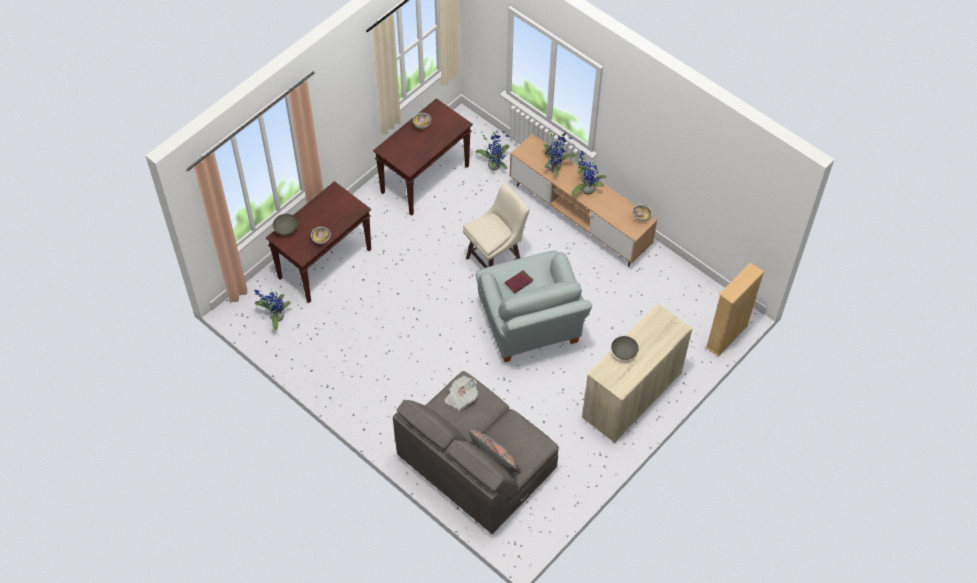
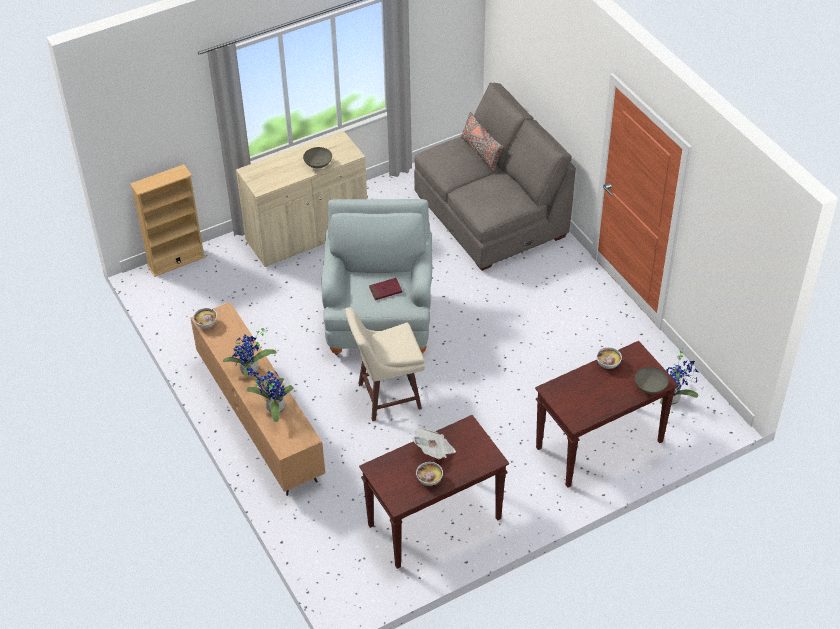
camera: 160 degrees left, 10 degrees down
newspaper [445,376,478,411] -> newspaper moved to [412,428,456,459]
potted plant [475,129,510,170] -> none

